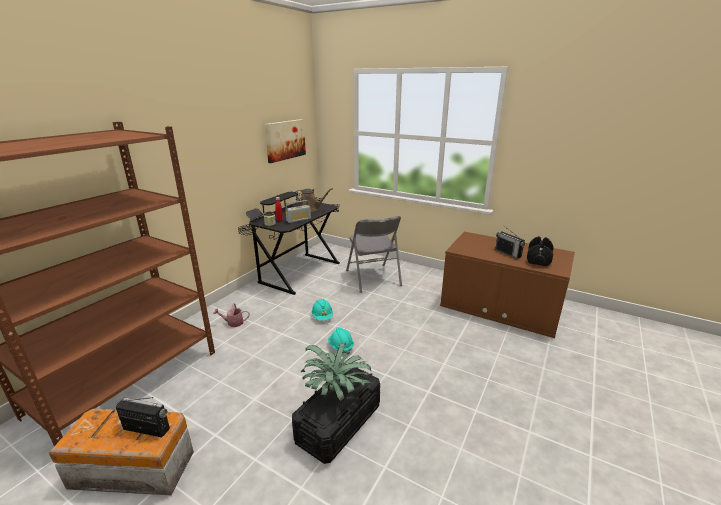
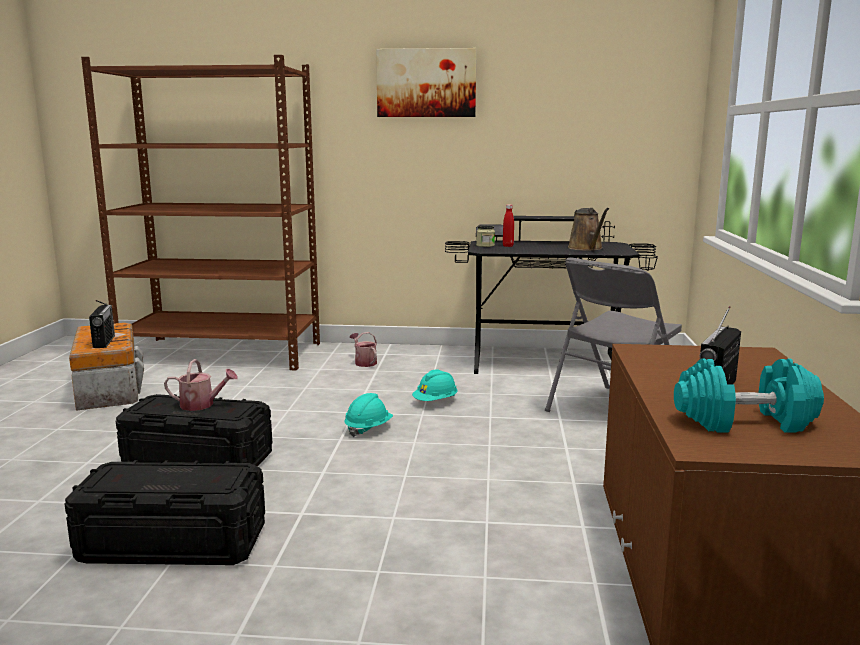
camera: 65 degrees right, 10 degrees down
picture [264,119,306,163] -> picture moved to [376,48,476,117]
radio [285,200,311,223] -> none
potted plant [301,343,371,401] -> watering can [164,359,238,411]
black dumbbell [527,236,554,266] -> turquoise dumbbell [674,359,824,433]
none -> black storage box [64,460,265,565]

